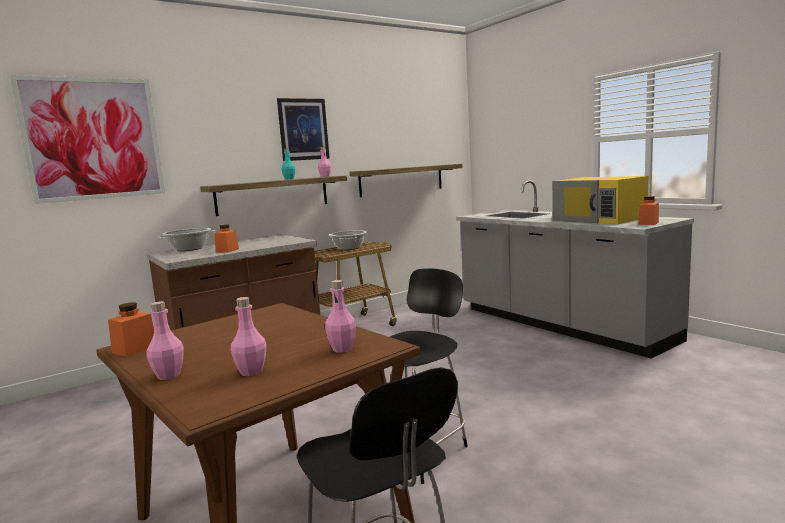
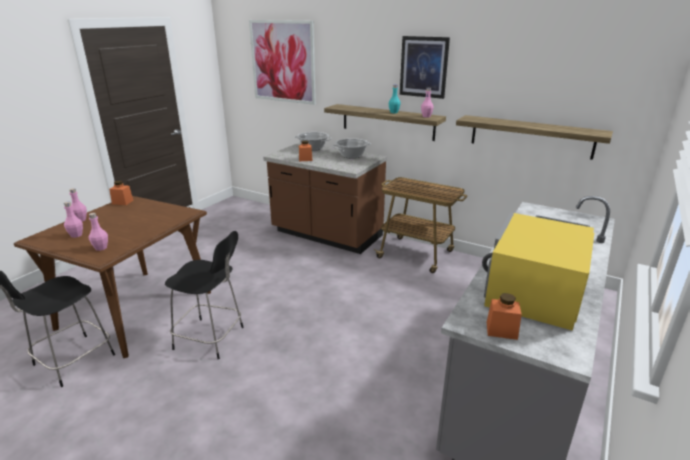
camera: 65 degrees right, 15 degrees up
cooking pot [329,230,367,250] -> cooking pot moved to [332,138,371,158]

